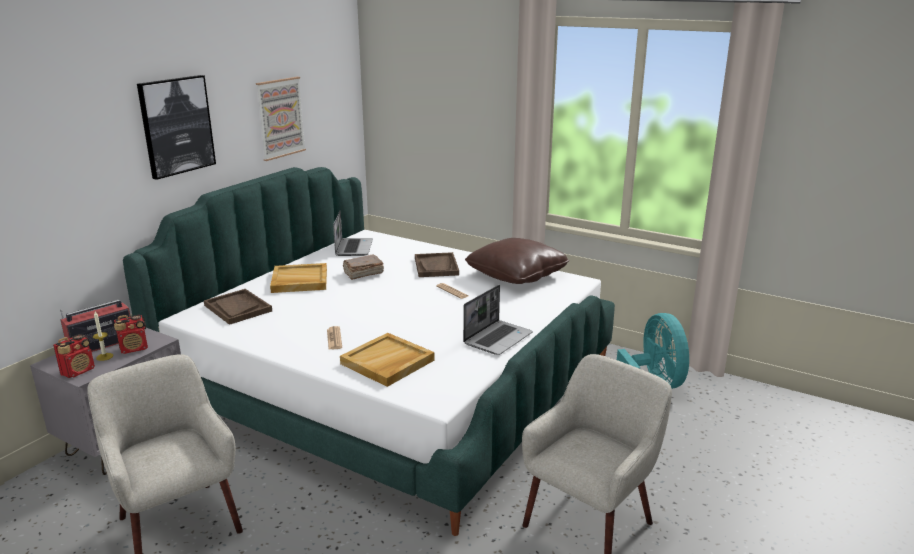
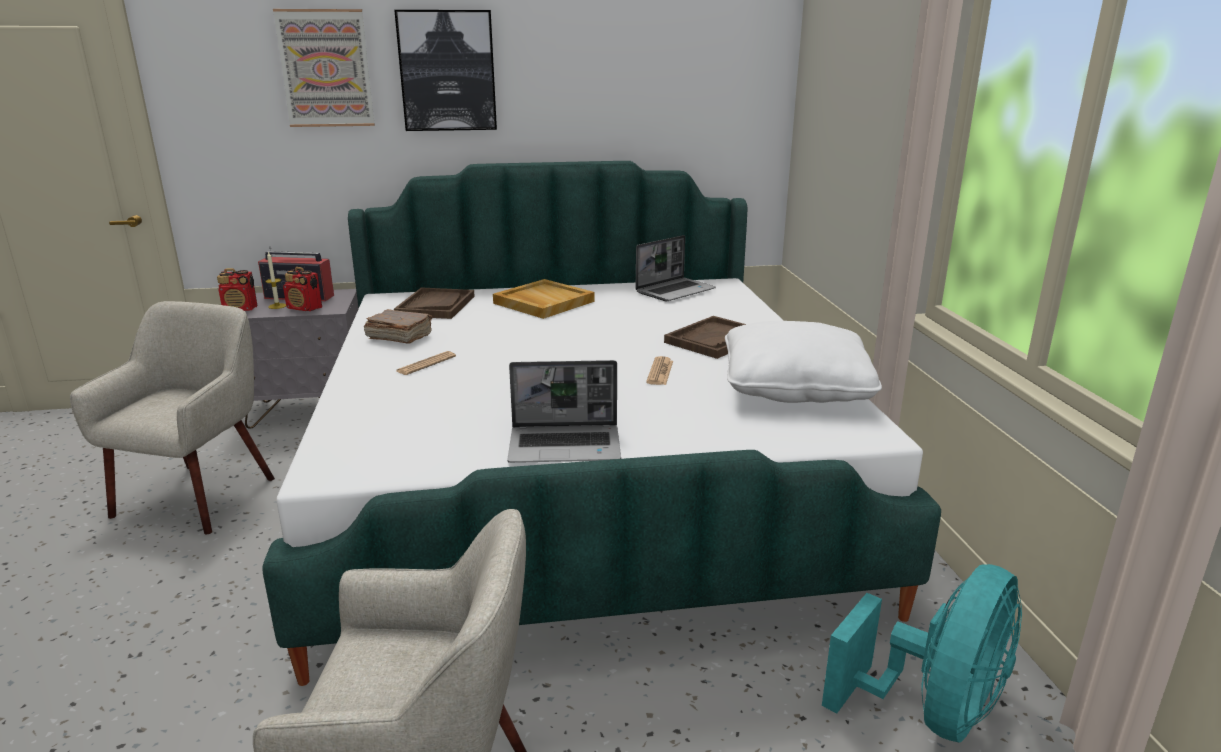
camera: 50 degrees right, 0 degrees up
picture [256,77,306,161] -> picture moved to [273,9,375,127]
beige tray [340,333,435,387] -> none
brown book [343,255,384,280] -> brown book moved to [364,309,433,344]
brown pillow [465,238,569,284] -> white pillow [725,321,882,403]

